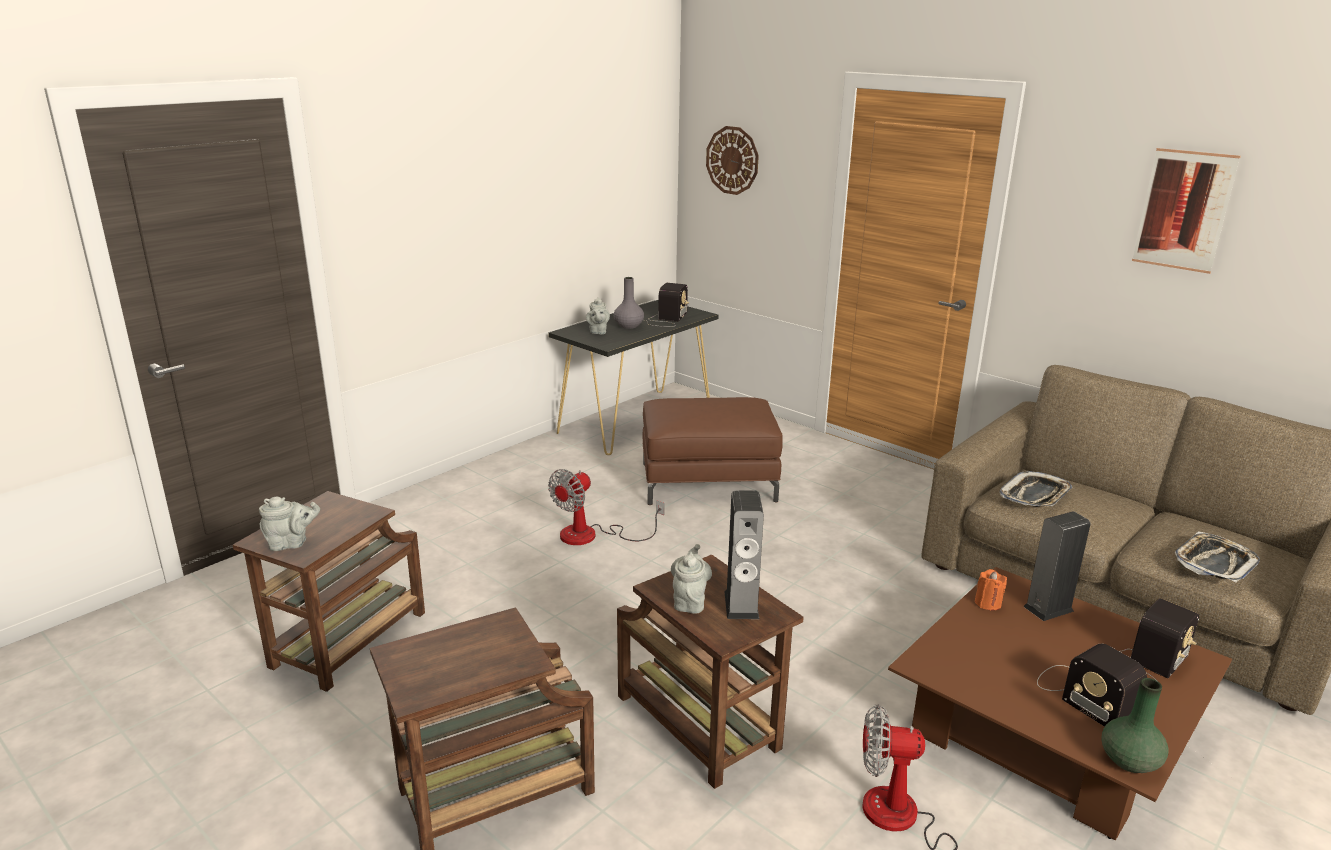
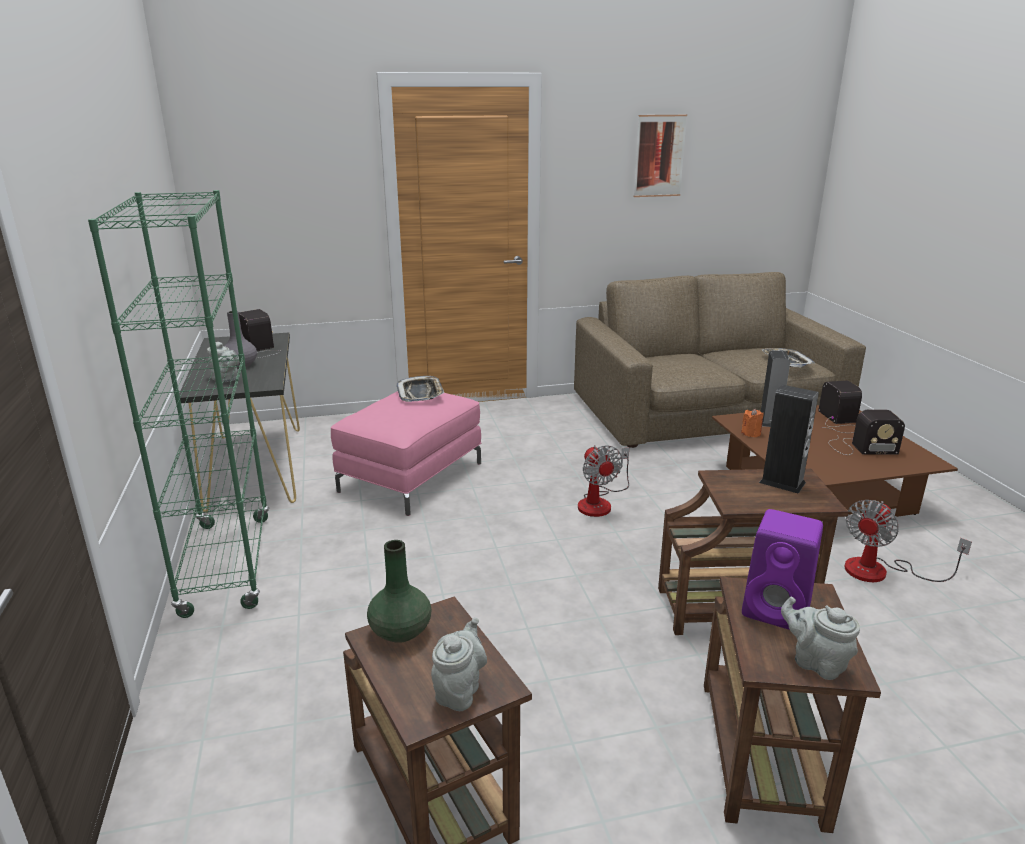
camera: 55 degrees left, 0 degrees up
fan [548,469,664,545] -> fan moved to [578,445,629,517]
brown ottoman [642,397,783,505] -> pink ottoman [331,391,481,516]
grey teapot [671,544,712,614] -> grey teapot moved to [781,597,860,680]
wall clock [706,126,759,195] -> none
tray [999,471,1072,507] -> tray moved to [396,376,444,402]
green vase [1102,678,1168,773] -> green vase moved to [367,540,432,643]
none -> green bookcase [88,190,269,618]
none -> purple speaker [742,509,823,630]

